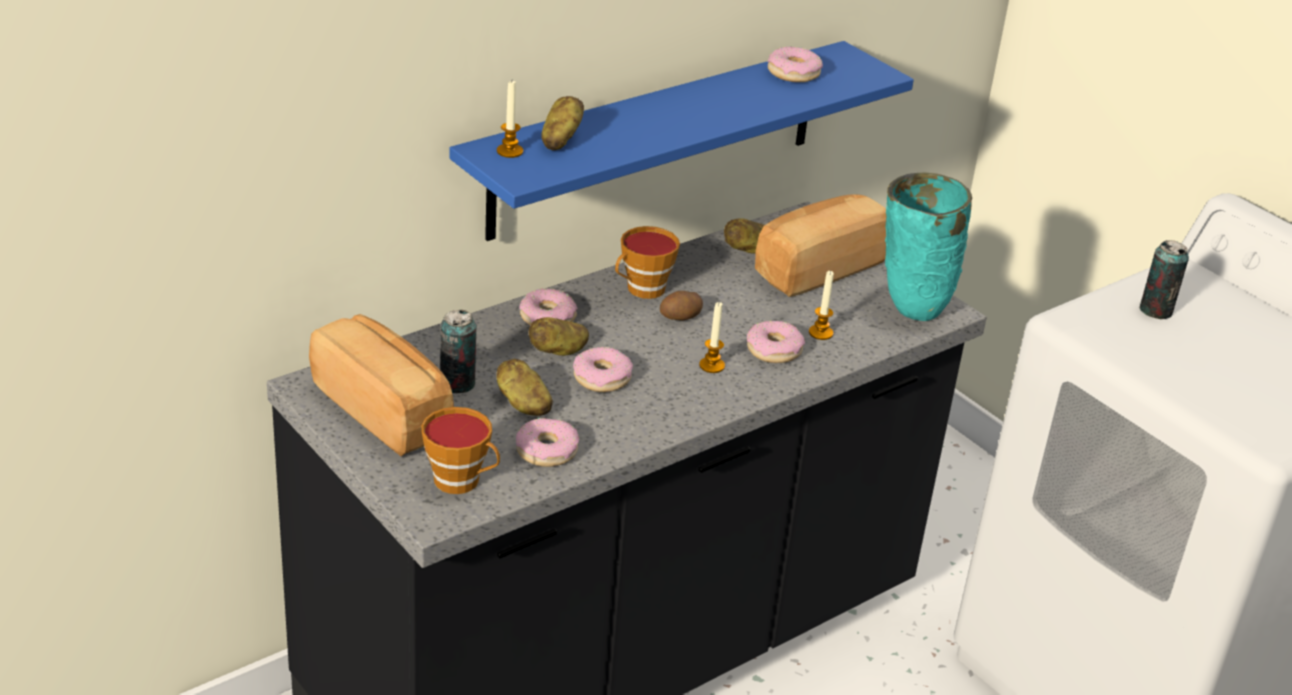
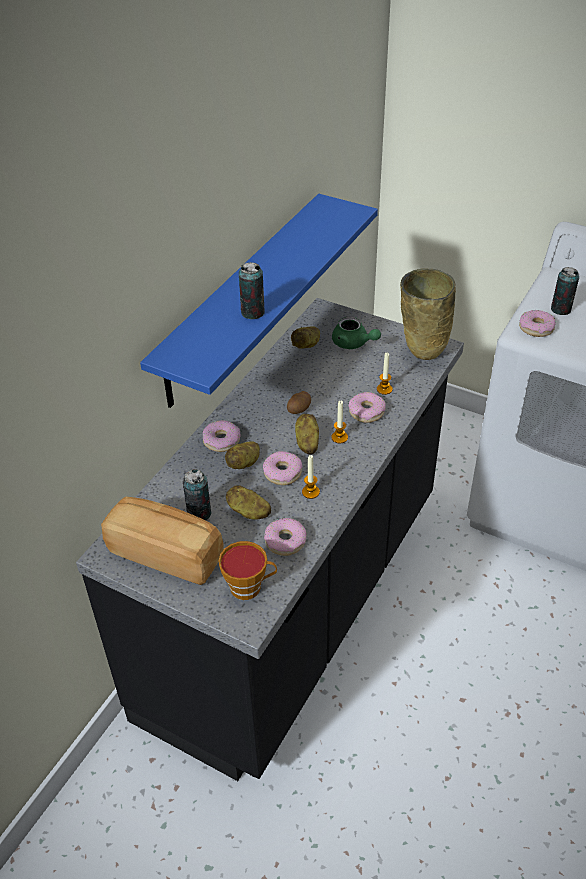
camera: 20 degrees left, 10 degrees up
candle [497,81,523,158] -> candle moved to [302,455,320,499]
potato [541,96,584,150] -> potato moved to [295,414,319,454]
cup [615,226,680,299] -> none
bread [755,194,887,297] -> green teapot [332,317,381,349]
donut [768,46,823,82] -> donut moved to [519,310,556,337]
turquoise vase [885,172,972,321] -> beige vase [400,268,456,360]
none -> can [239,262,265,319]

